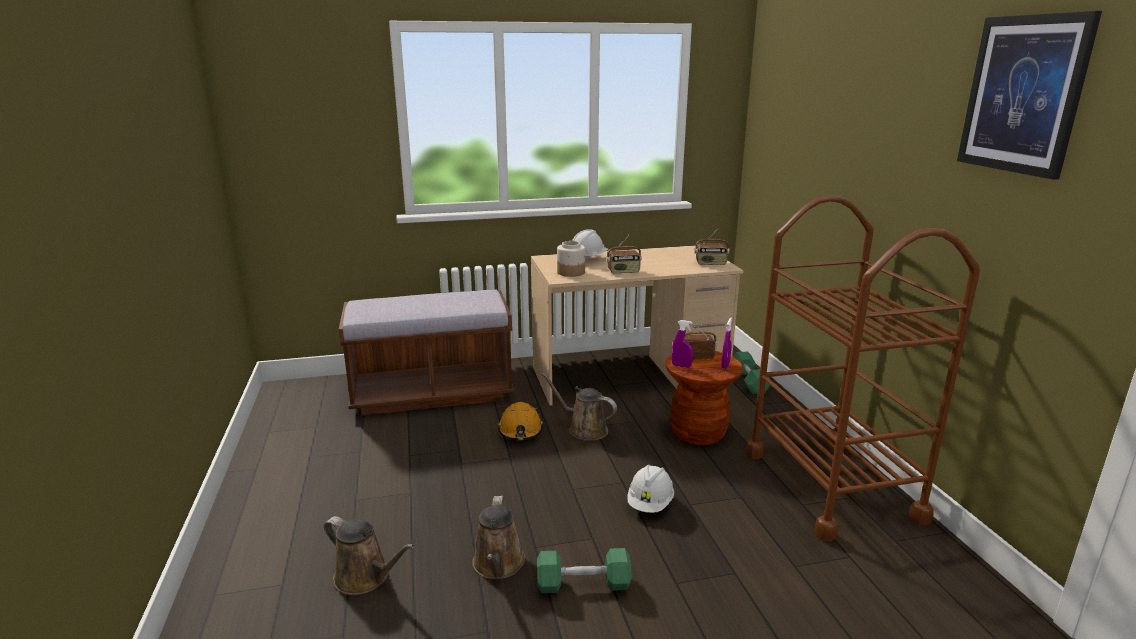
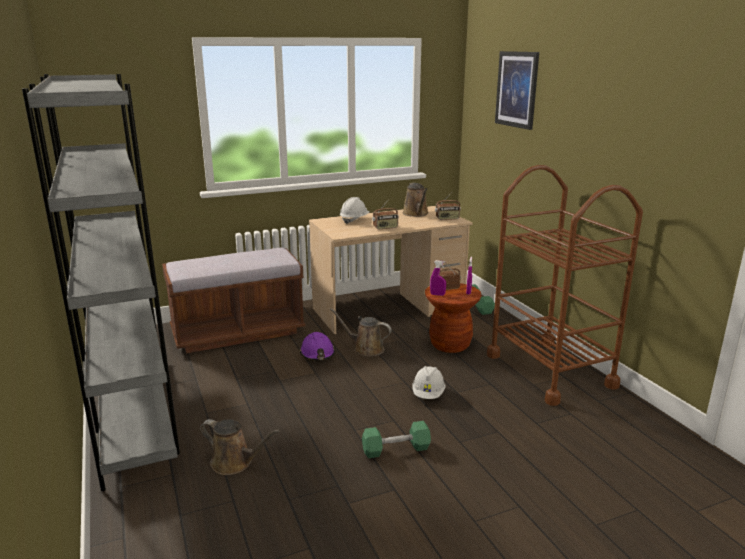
camera: 10 degrees left, 0 degrees up
brown watering can [472,496,525,579] -> brown watering can moved to [402,183,429,217]
orange hard hat [498,402,543,440] -> purple hard hat [300,332,335,360]
jar [557,241,585,277] -> none
picture [957,11,1102,180] -> picture moved to [495,51,539,130]
none -> grey bookcase [22,74,180,491]

